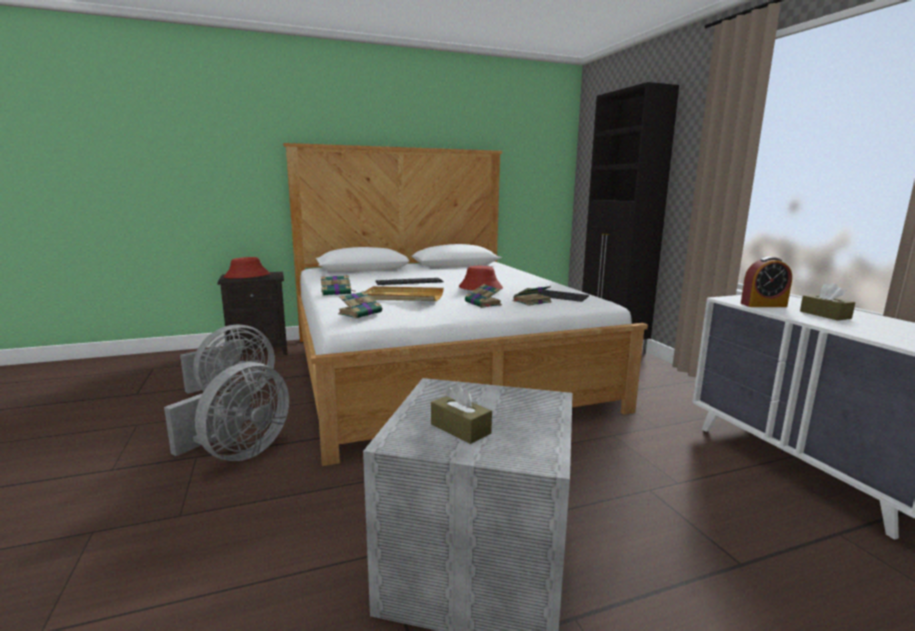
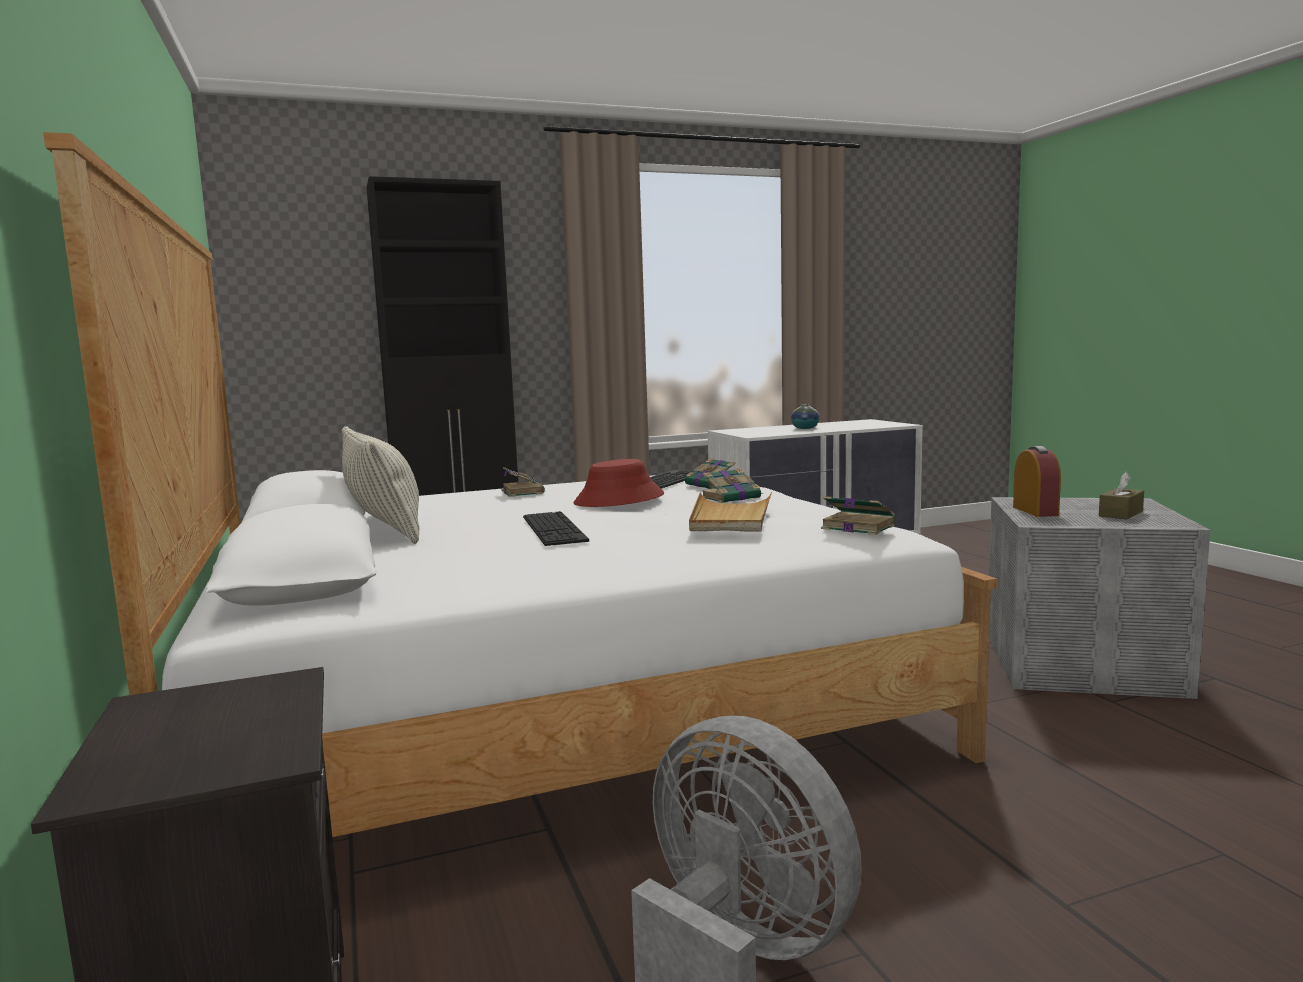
camera: 90 degrees left, 5 degrees down
grey fan [164,362,289,461] -> none
red hat [224,257,270,279] -> none
book [321,275,356,296] -> book moved to [501,467,545,497]
alarm clock [741,257,792,307] -> alarm clock moved to [1013,446,1061,517]
brown tissue box [800,283,855,321] -> vase [791,404,820,429]
none -> pillow [342,426,419,544]

